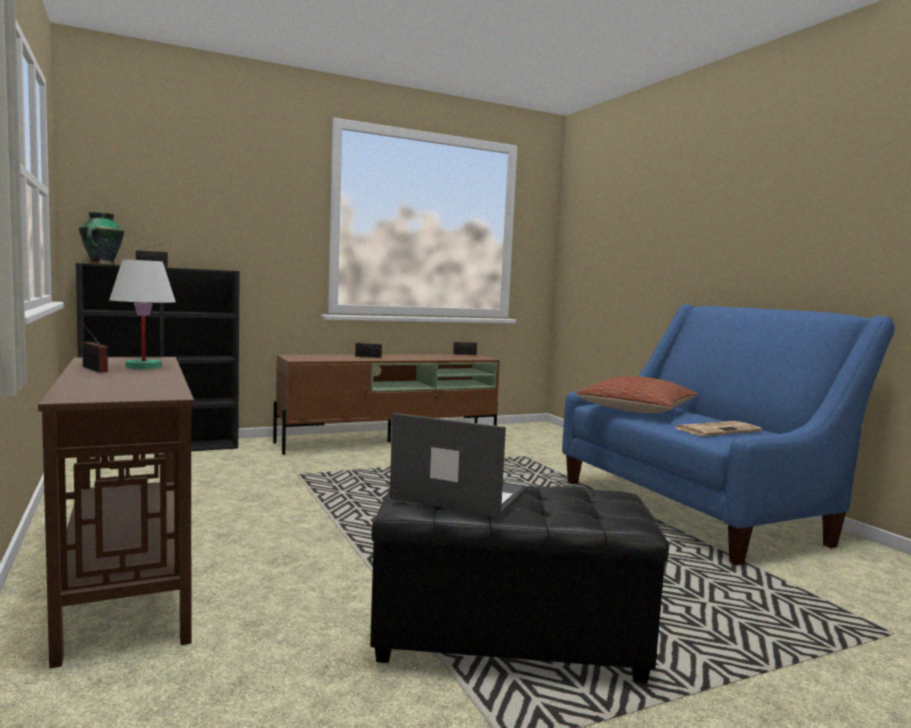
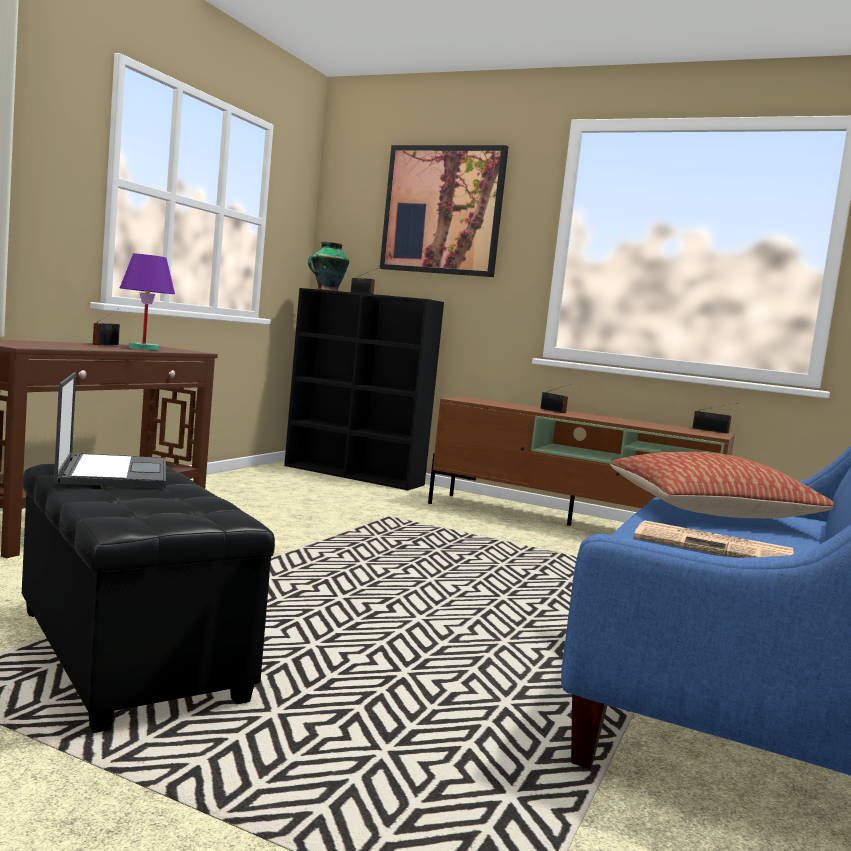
camera: 50 degrees right, 0 degrees up
white table lamp [109,259,176,369] -> purple table lamp [120,254,175,351]
none -> picture [380,145,508,277]

